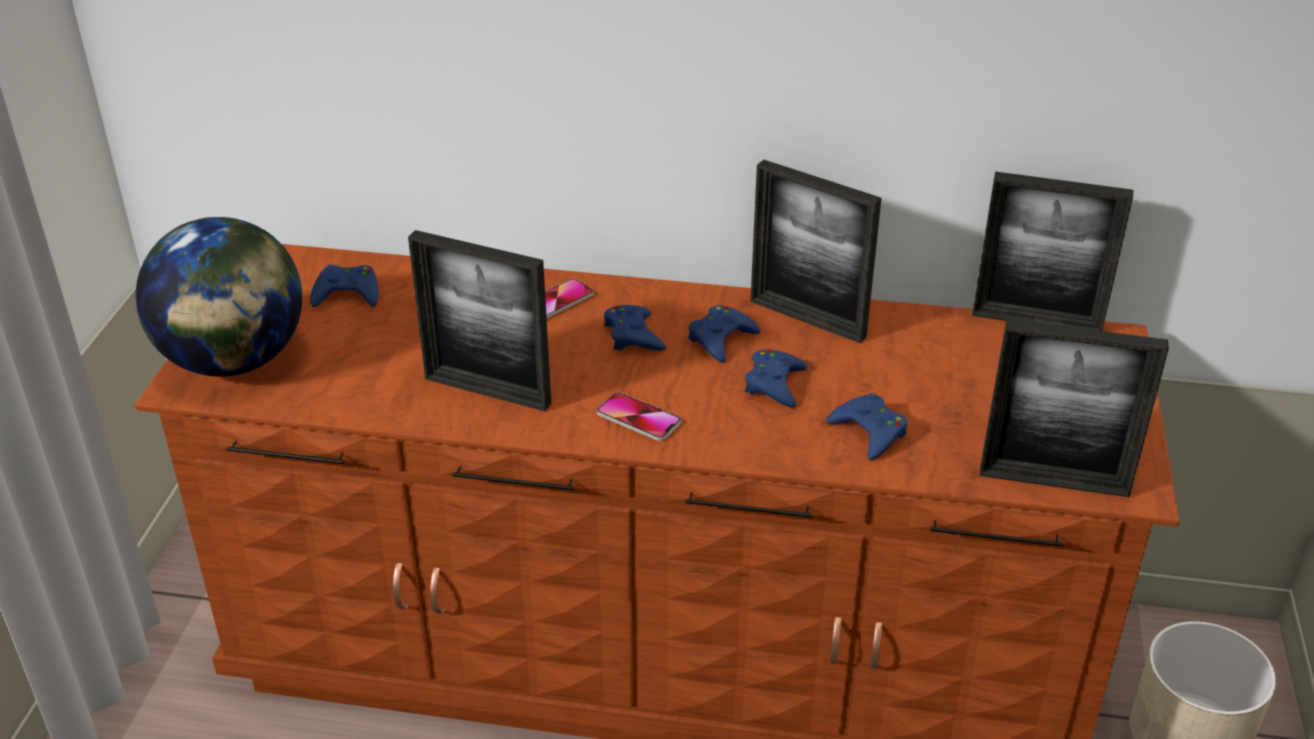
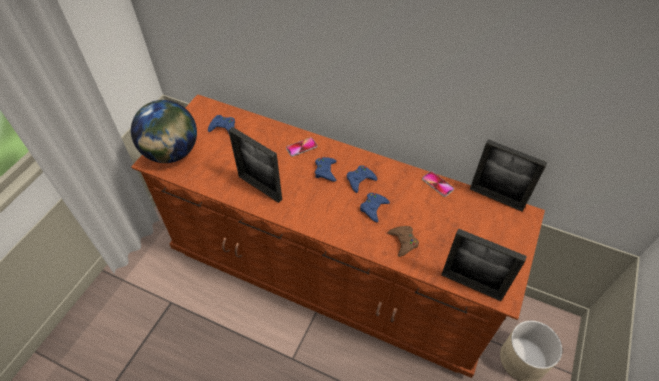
camera: 15 degrees right, 15 degrees up
phone [597,392,681,441] -> phone moved to [422,171,454,197]
picture frame [750,160,882,343] -> none
blue game controller [826,393,908,460] -> brown game controller [388,226,419,257]

